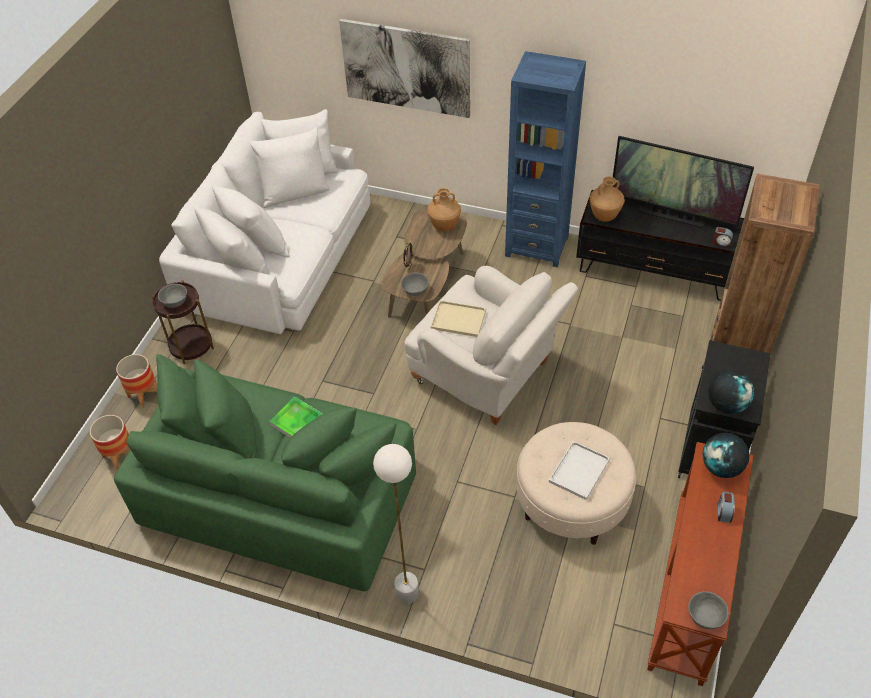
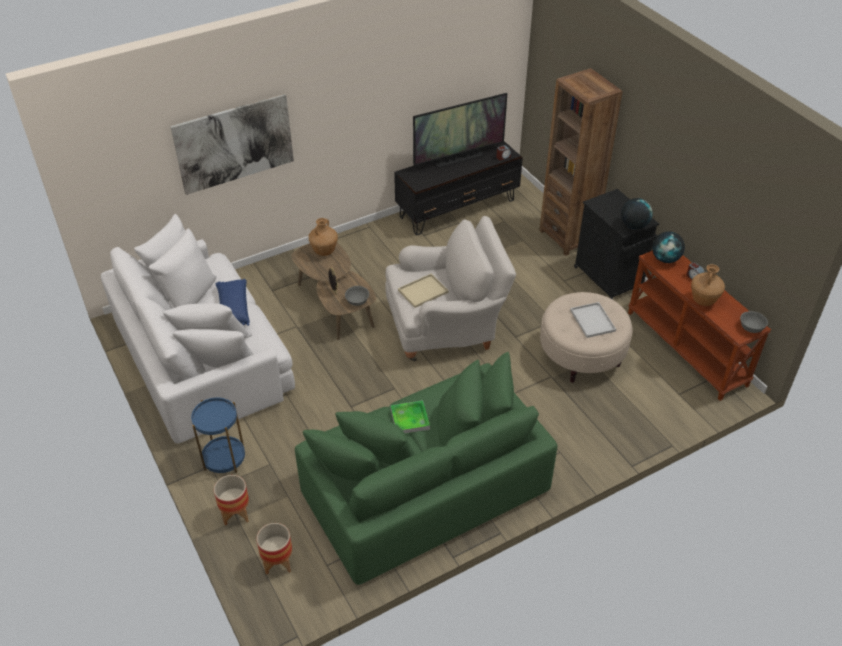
camera: 50 degrees left, 5 degrees down
brown side table [151,281,214,364] -> blue side table [191,398,245,473]
grey bowl [158,284,187,308] -> none
white floor lamp [373,444,419,604] -> none
blue bookcase [505,51,586,267] -> none
brown vase [590,177,625,222] -> brown vase moved to [691,264,725,306]
none -> blue pillow [215,279,250,326]

